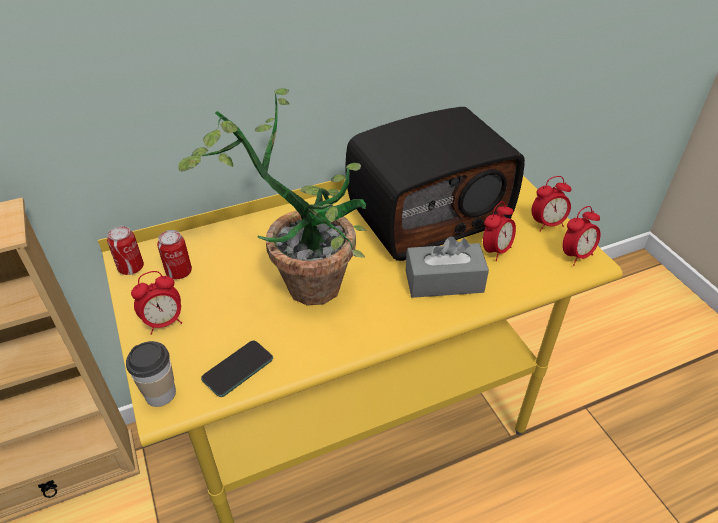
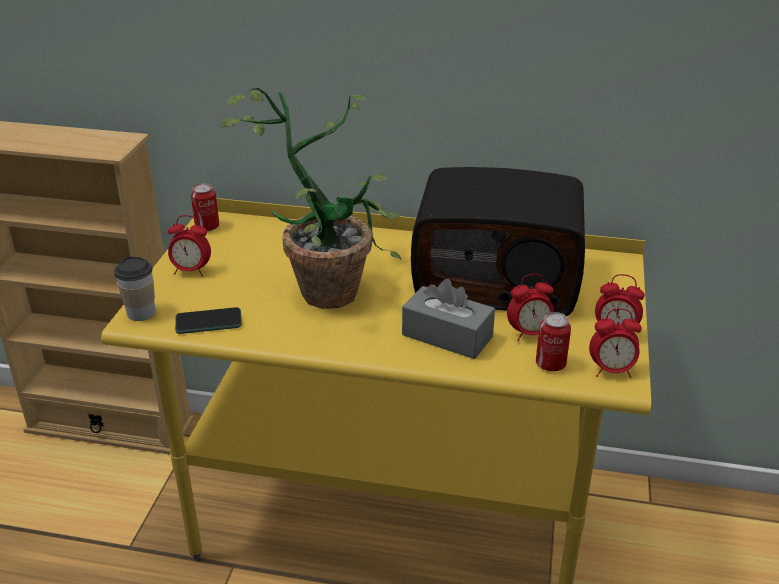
camera: 35 degrees right, 10 degrees down
can [157,230,192,279] -> can moved to [536,312,571,371]

